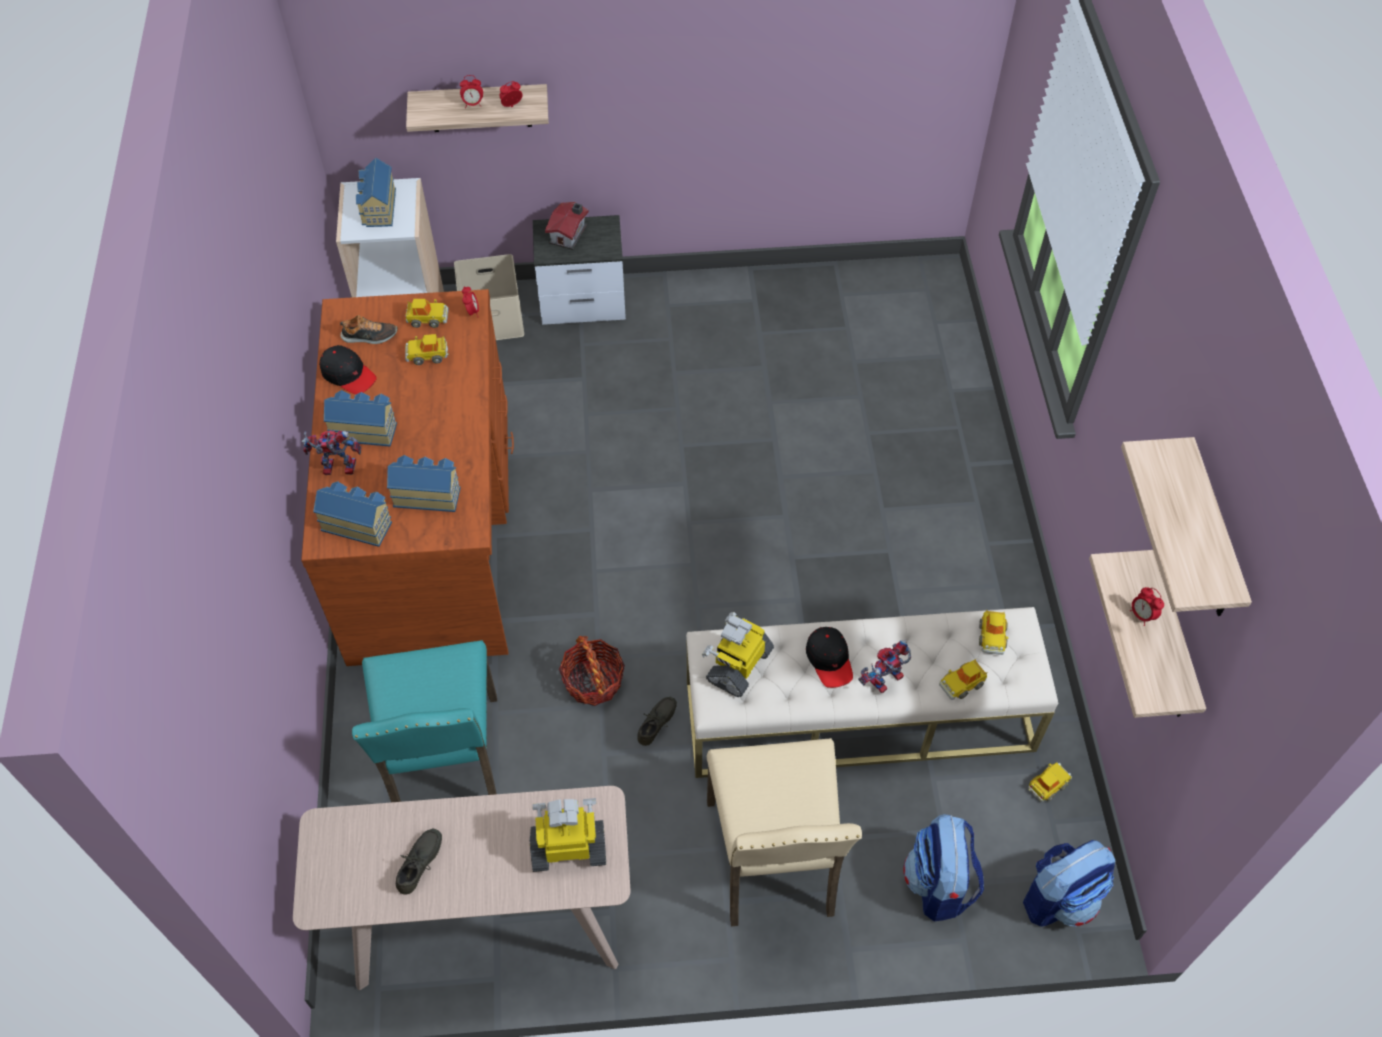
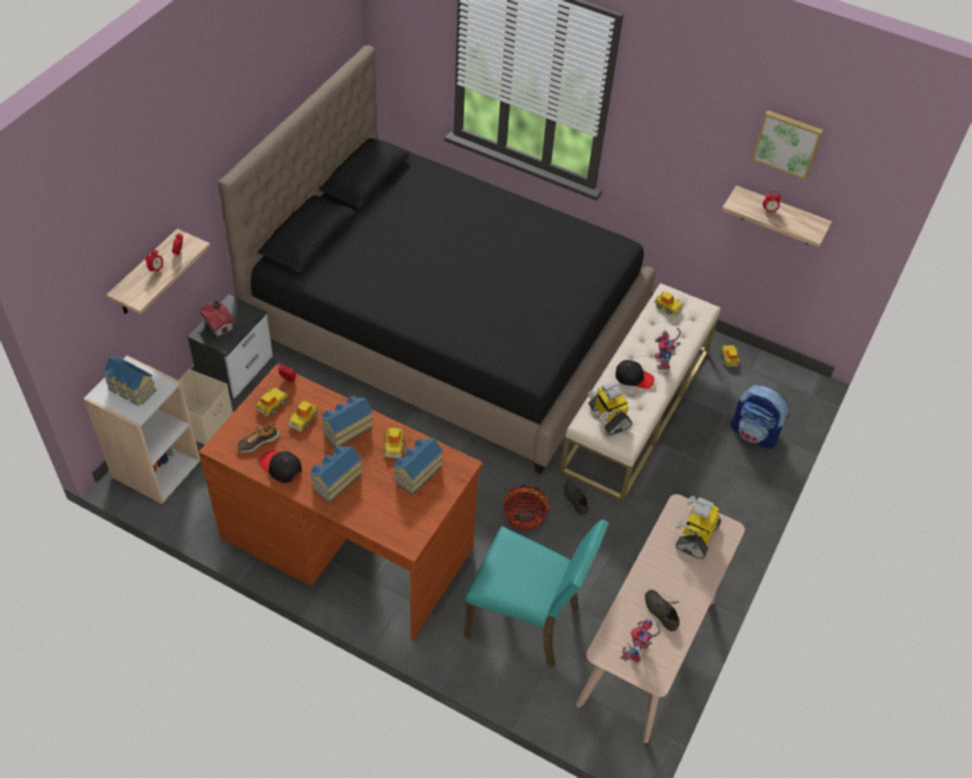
camera: 60 degrees left, 5 degrees down
toy robot [301,430,362,475] -> toy robot moved to [620,617,661,663]
toy house [313,481,392,547] -> toy house moved to [322,396,373,447]
black cap [319,345,377,394] -> black cap turned 120 degrees counterclockwise [259,451,302,483]
shoe [340,315,398,344] -> shoe turned 150 degrees counterclockwise [237,422,280,452]
beige chair [707,738,862,926] -> none
toy car [939,659,987,700] -> toy car moved to [384,427,405,458]
backpack [1023,840,1115,926] -> none
shelf [1121,437,1252,616] -> picture [752,110,824,180]
none -> black bed [218,45,655,474]

